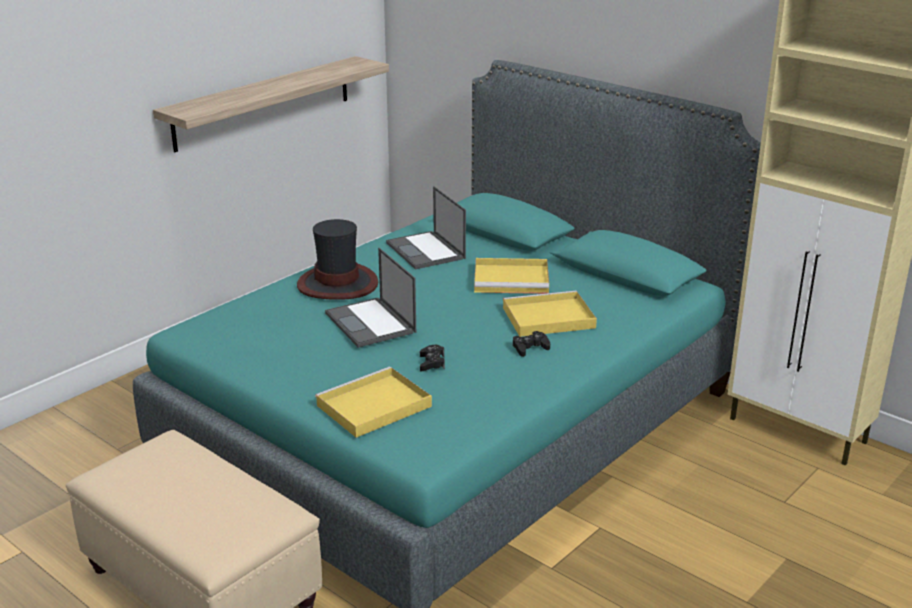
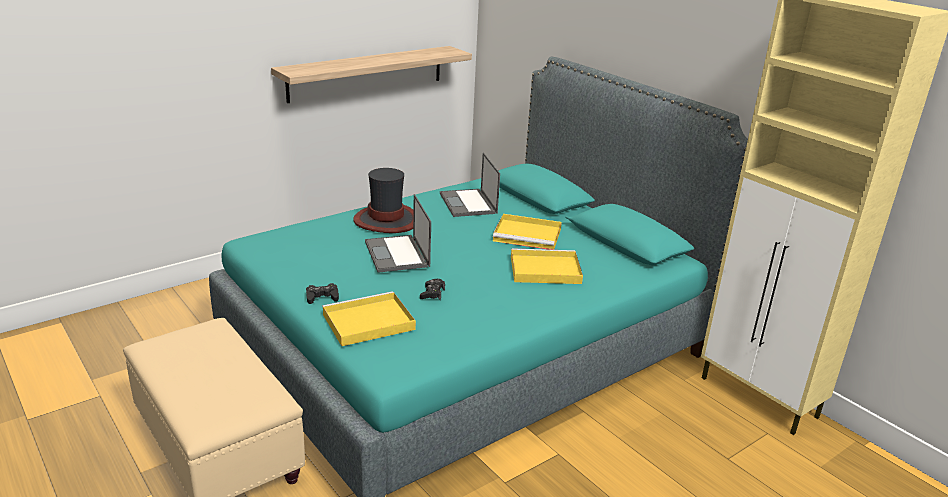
camera: 10 degrees right, 0 degrees up
black game controller [513,331,550,357] -> black game controller moved to [306,283,339,304]

